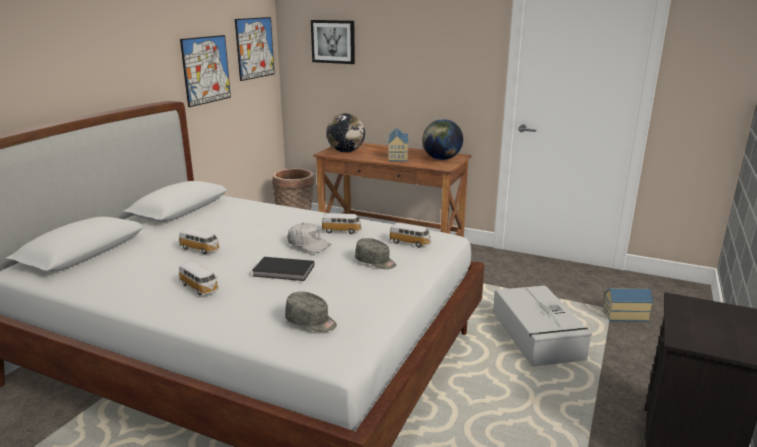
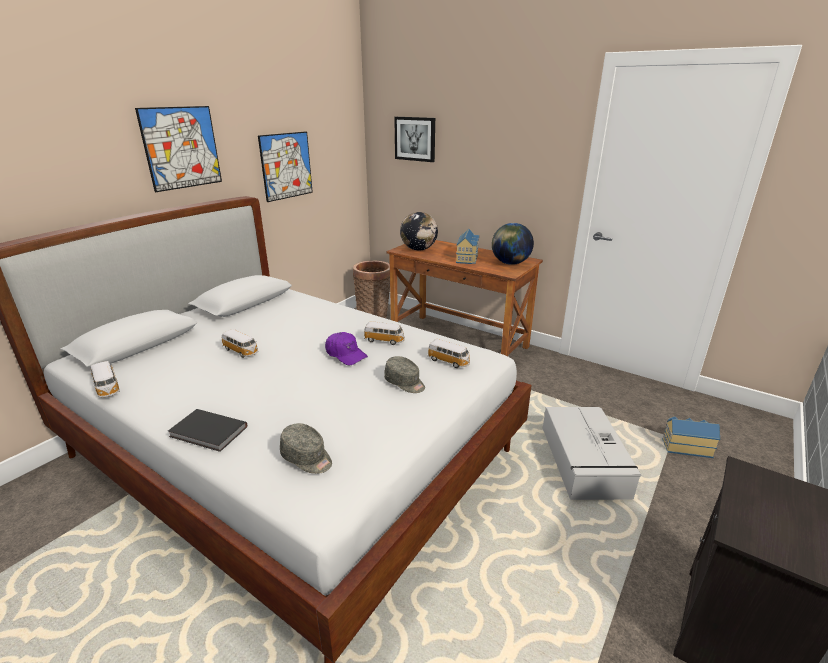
camera: 10 degrees right, 5 degrees up
toy car [179,261,219,296] -> toy car moved to [91,361,120,397]
picture [235,17,275,81] -> picture moved to [135,106,222,192]
black book [252,257,314,281] -> black book moved to [168,409,247,452]
white cap [287,222,331,253] -> purple cap [325,332,368,365]

